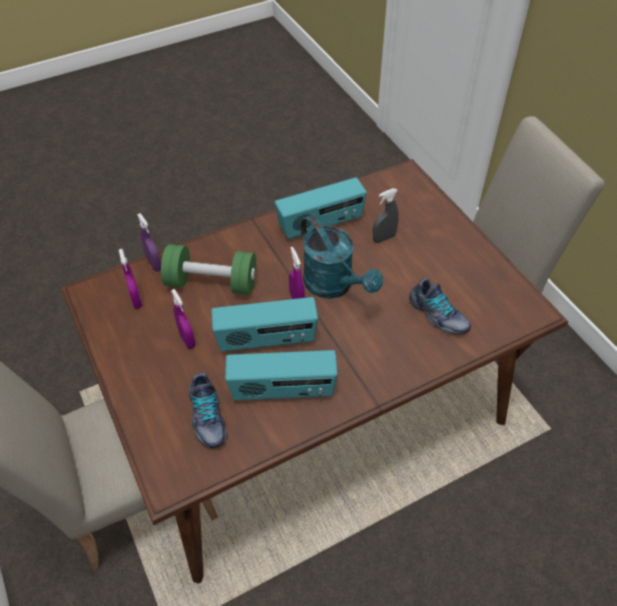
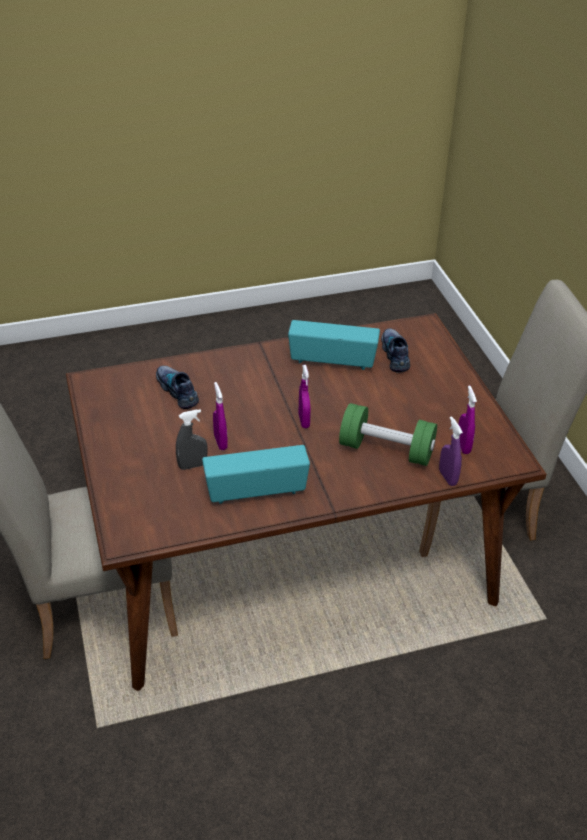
camera: 170 degrees left, 10 degrees down
purple spray bottle [171,289,196,349] -> purple spray bottle moved to [213,382,228,450]
radio [211,297,318,352] -> none
turquoise watering can [300,215,383,299] -> none

